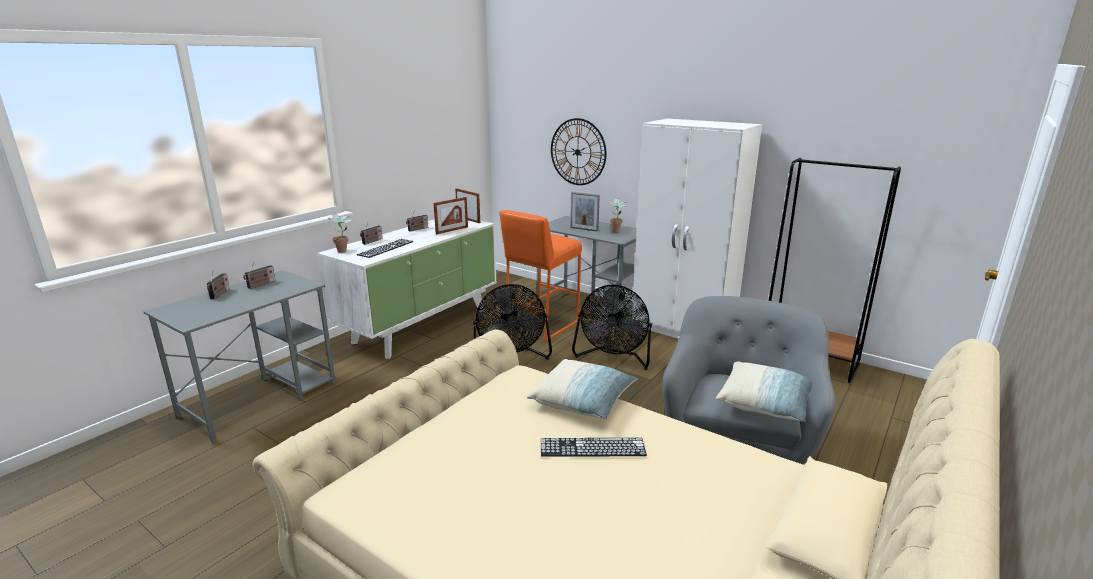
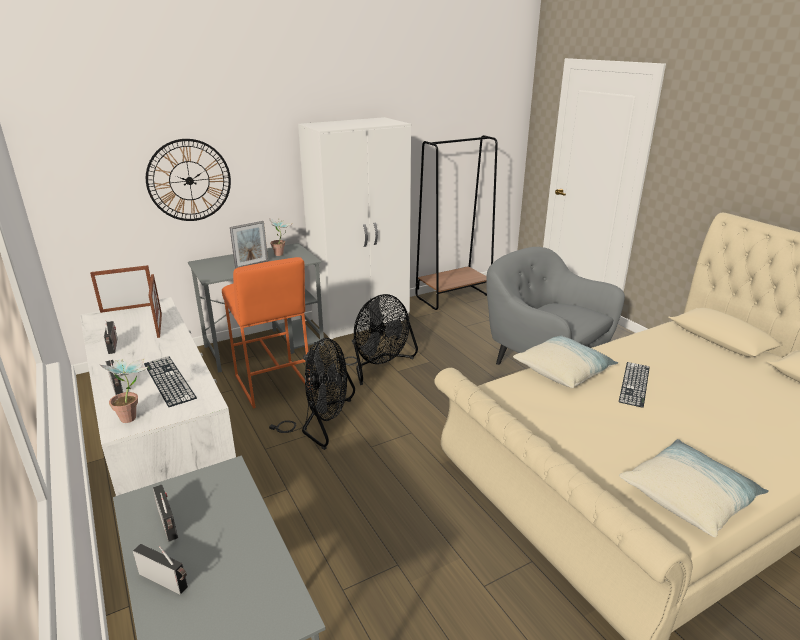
camera: 65 degrees left, 5 degrees up
pillow [716,362,812,422] -> pillow moved to [619,439,769,537]

